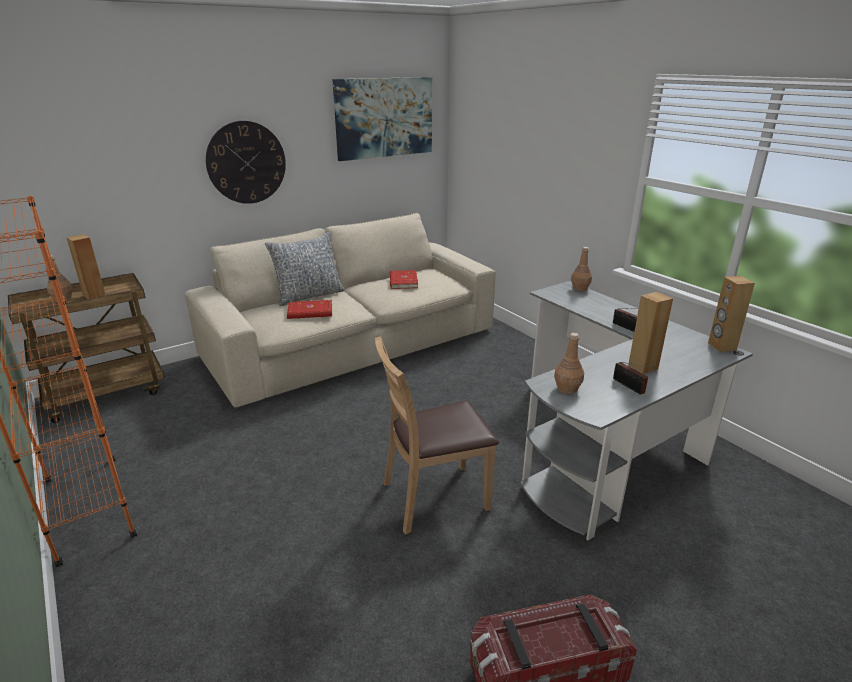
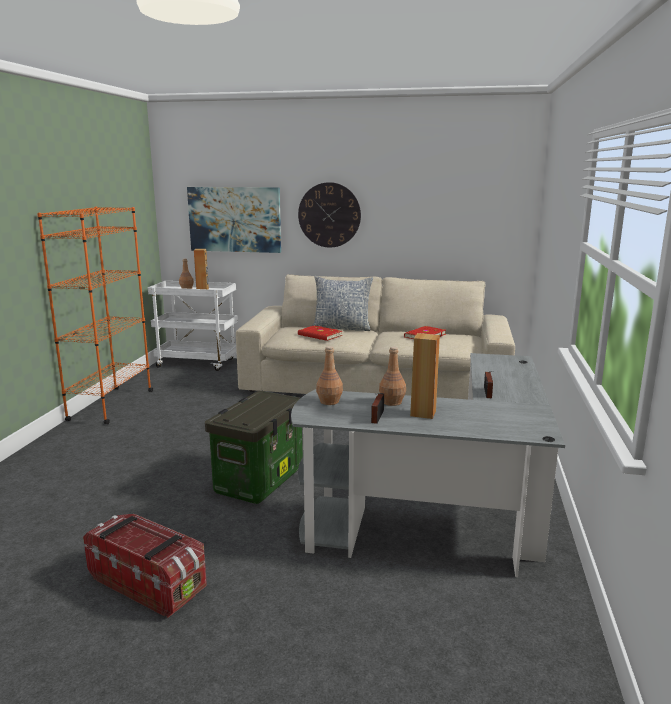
camera: 45 degrees right, 10 degrees down
brown cart [8,273,165,423] -> white cart [148,281,238,371]
picture [332,77,432,161] -> picture moved to [187,187,281,253]
brown chair [375,336,499,534] -> storage box [205,391,303,504]
brown bottle [571,247,592,291] -> brown bottle moved to [379,347,406,406]
brown speaker [708,276,755,352] -> none

